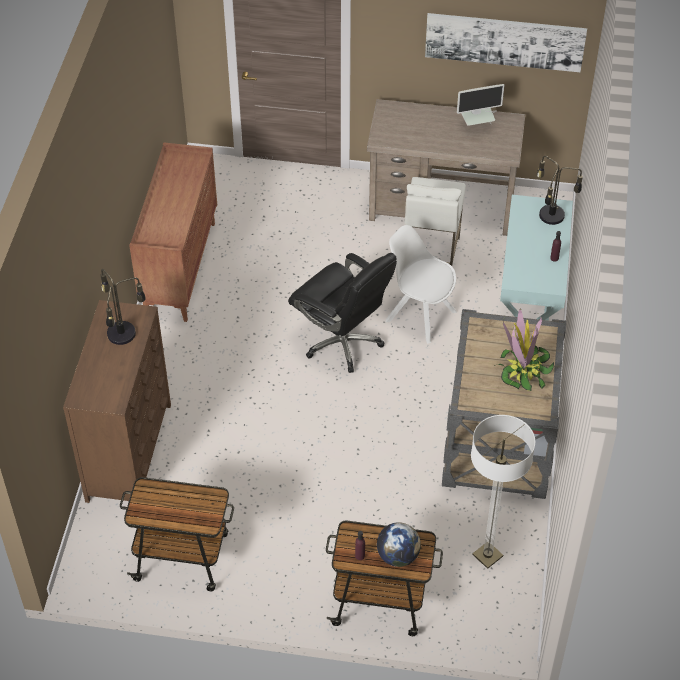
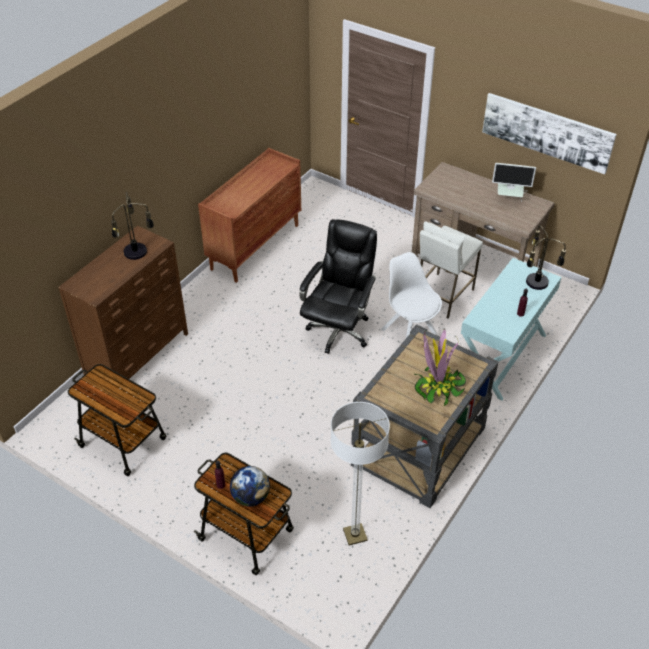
camera: 25 degrees right, 5 degrees down
black office chair [288,253,397,373] -> black office chair turned 135 degrees counterclockwise [299,219,377,354]

